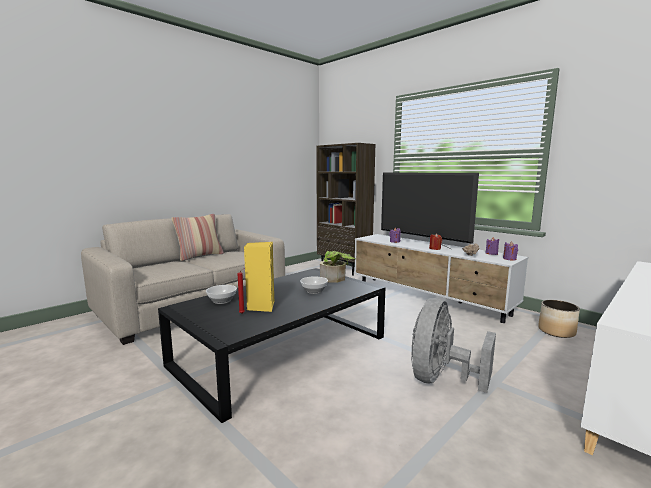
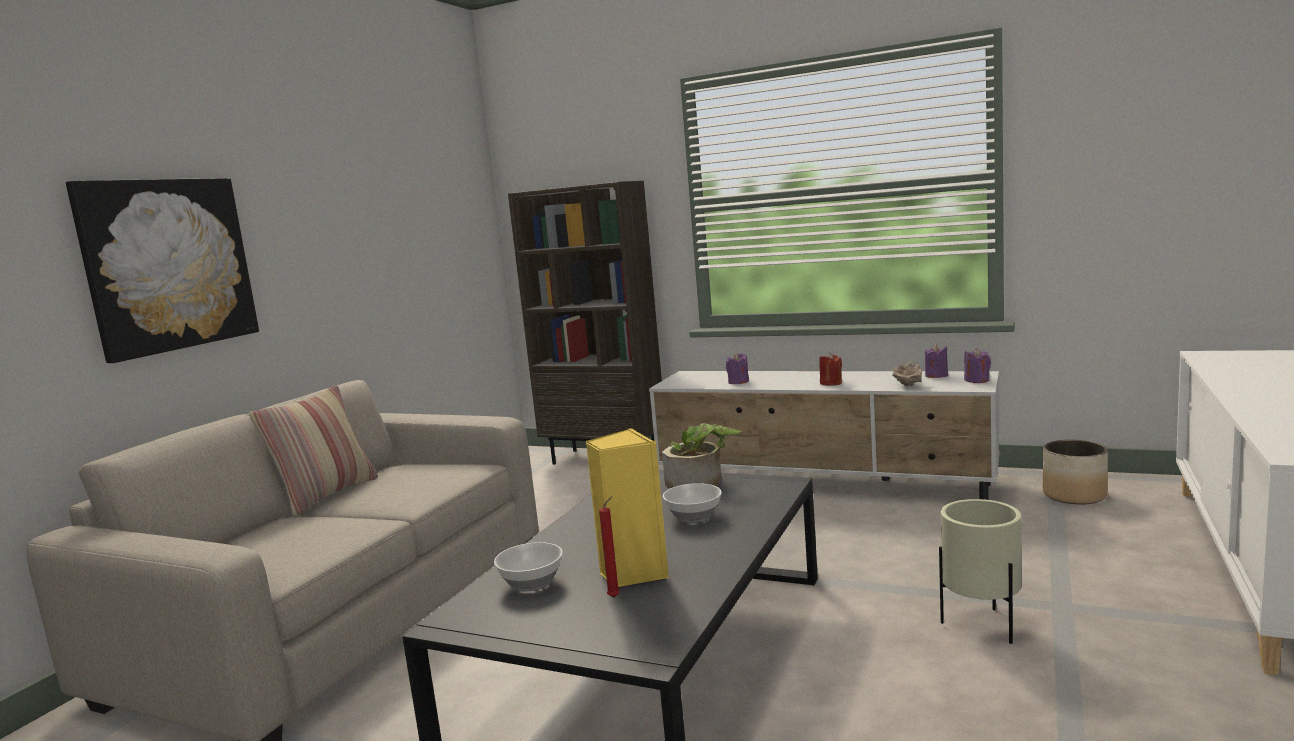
camera: 20 degrees left, 0 degrees up
television [381,173,479,249] -> none
grey fan [411,298,496,393] -> beige planter [939,499,1022,644]
none -> picture [66,178,259,363]

